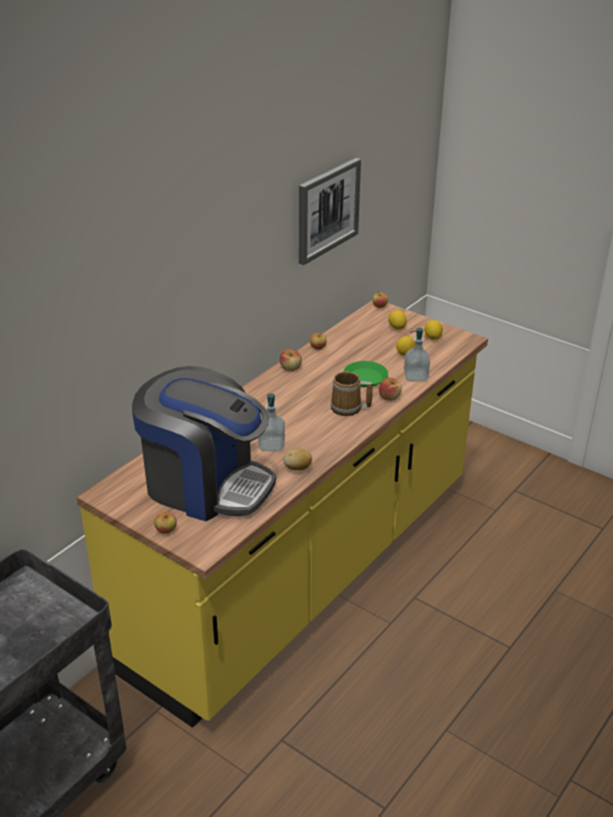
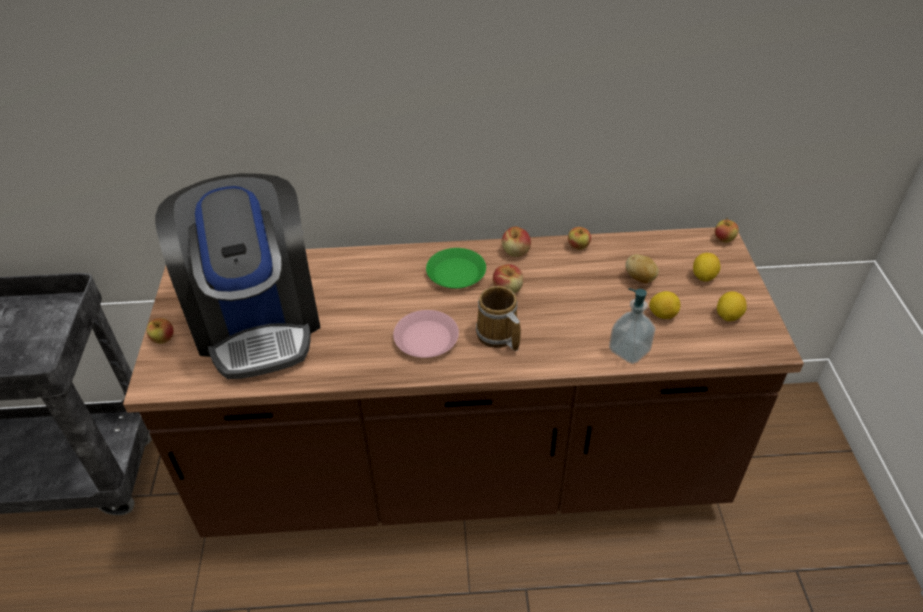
camera: 50 degrees right, 10 degrees up
yellow counter [77,300,488,728] -> brown counter [123,227,804,537]
soap dispenser [258,393,285,452] -> none
potato [283,449,312,470] -> potato moved to [625,254,659,283]
picture [299,158,361,265] -> none
green plate [343,361,388,387] -> green plate moved to [426,248,486,289]
apple [379,378,402,401] -> apple moved to [493,264,523,294]
none -> pink plate [393,310,459,358]

